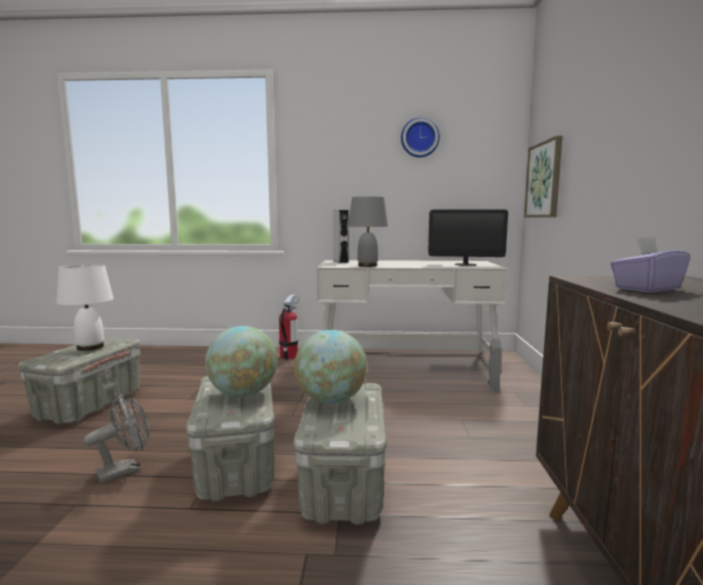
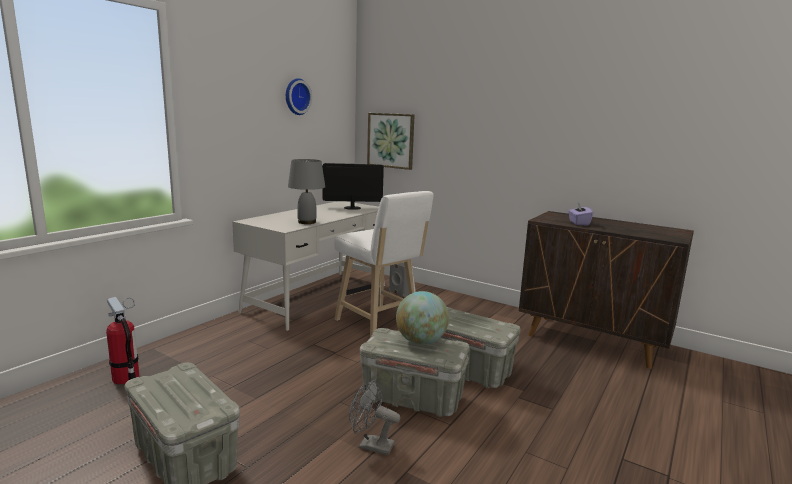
camera: 60 degrees left, 5 degrees up
white table lamp [56,264,114,351] -> none
grey fan [83,394,149,483] -> grey fan turned 60 degrees counterclockwise [349,379,400,455]
fire extinguisher [279,295,299,360] -> fire extinguisher moved to [106,297,139,384]
globe [294,330,367,404] -> none
grey speaker [333,210,349,263] -> none
monitor [428,209,508,266] -> monitor turned 135 degrees counterclockwise [322,163,384,210]
none -> white stool [334,191,433,338]

